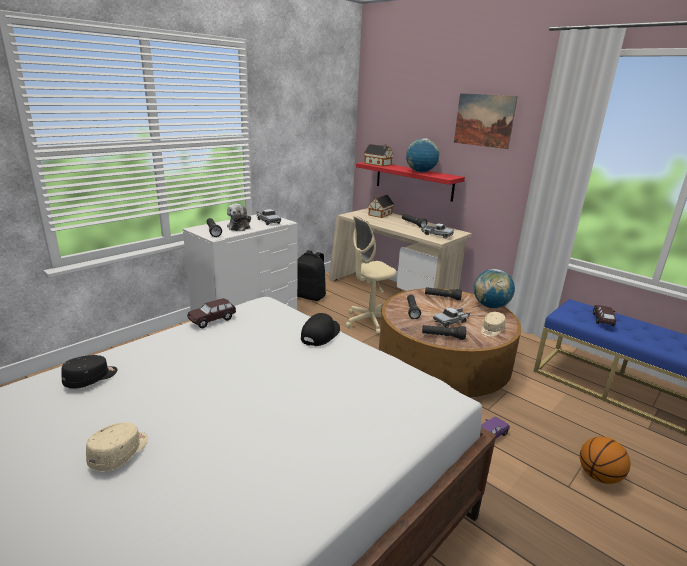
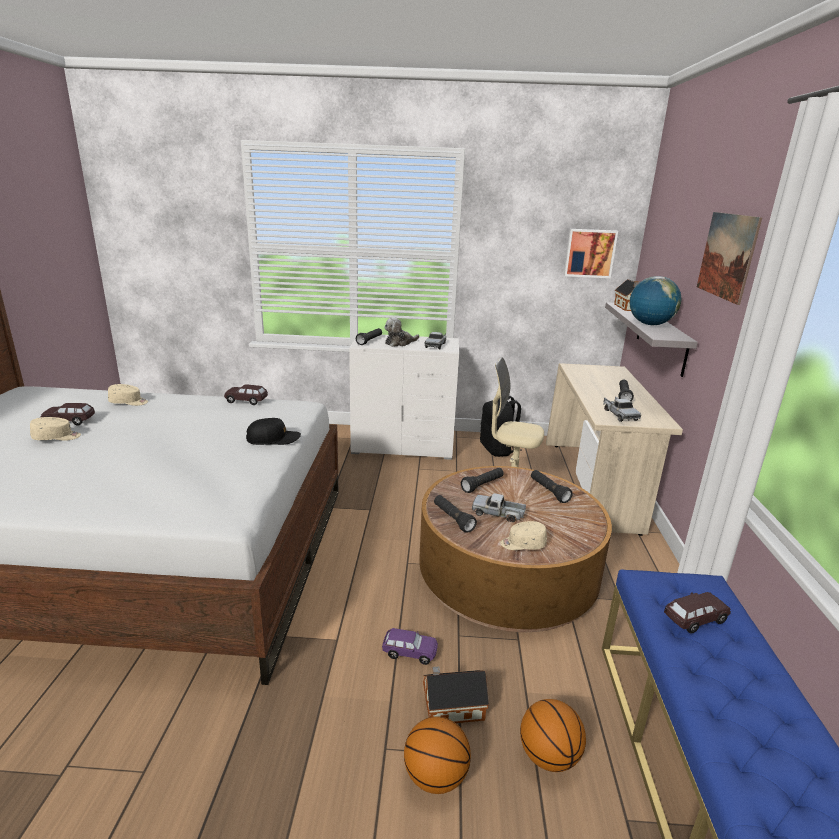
camera: 50 degrees right, 0 degrees up
black cap [61,355,118,389] -> beige cap [108,384,148,406]
red shelf [356,162,465,202] -> grey shelf [605,302,698,377]
toy house [367,195,394,218] -> toy house moved to [423,667,489,723]
globe [474,269,515,308] -> none
none -> brown toy car [41,403,95,425]
none -> basketball [520,699,586,772]
none -> picture [564,229,618,278]

